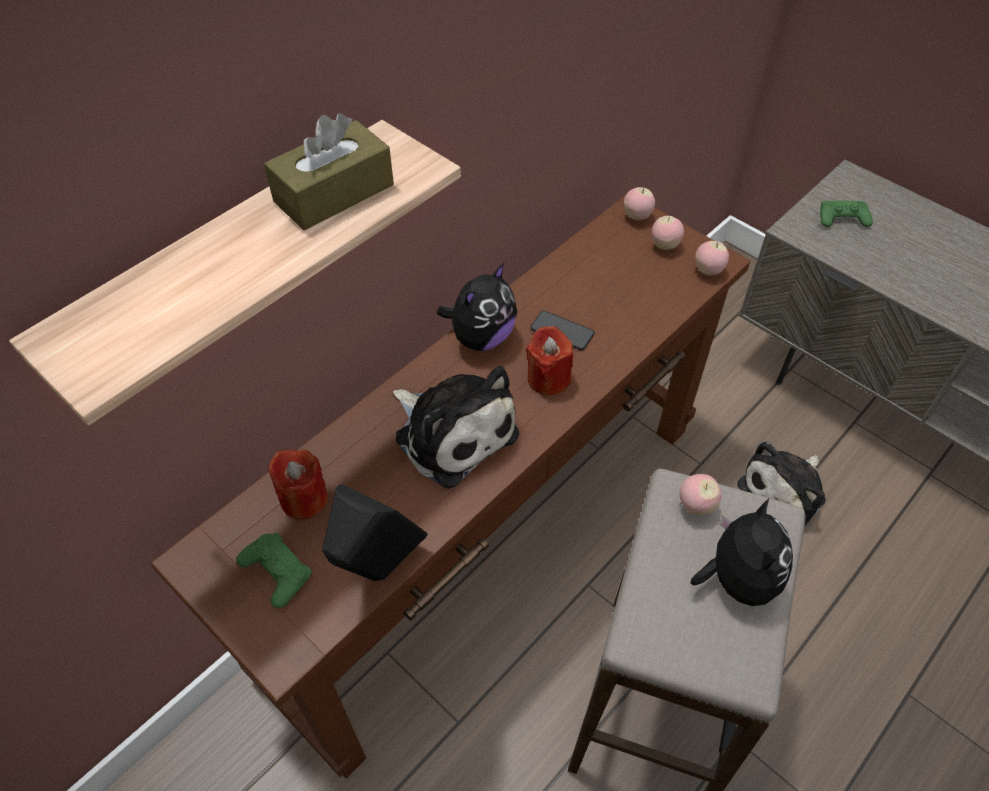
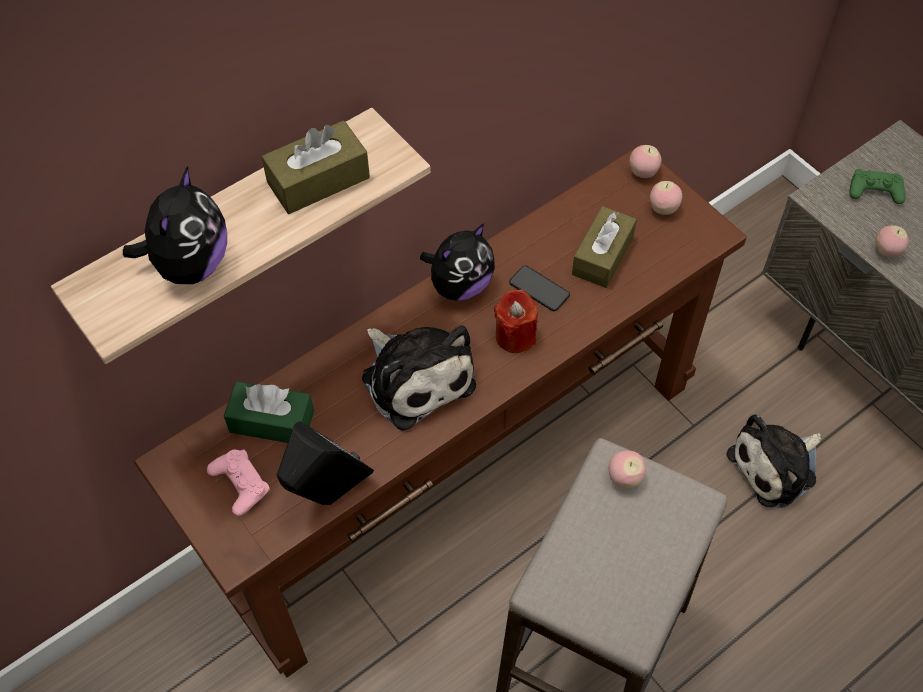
camera: 10 degrees right, 5 degrees up
green game controller [236,532,312,608] -> pink game controller [207,449,270,516]
red candle [268,450,327,519] -> green tissue box [224,381,314,443]
plush toy [690,499,793,606] -> plush toy moved to [123,166,227,284]
apple [695,241,729,275] -> apple moved to [876,225,909,258]
none -> brown tissue box [572,206,637,288]

